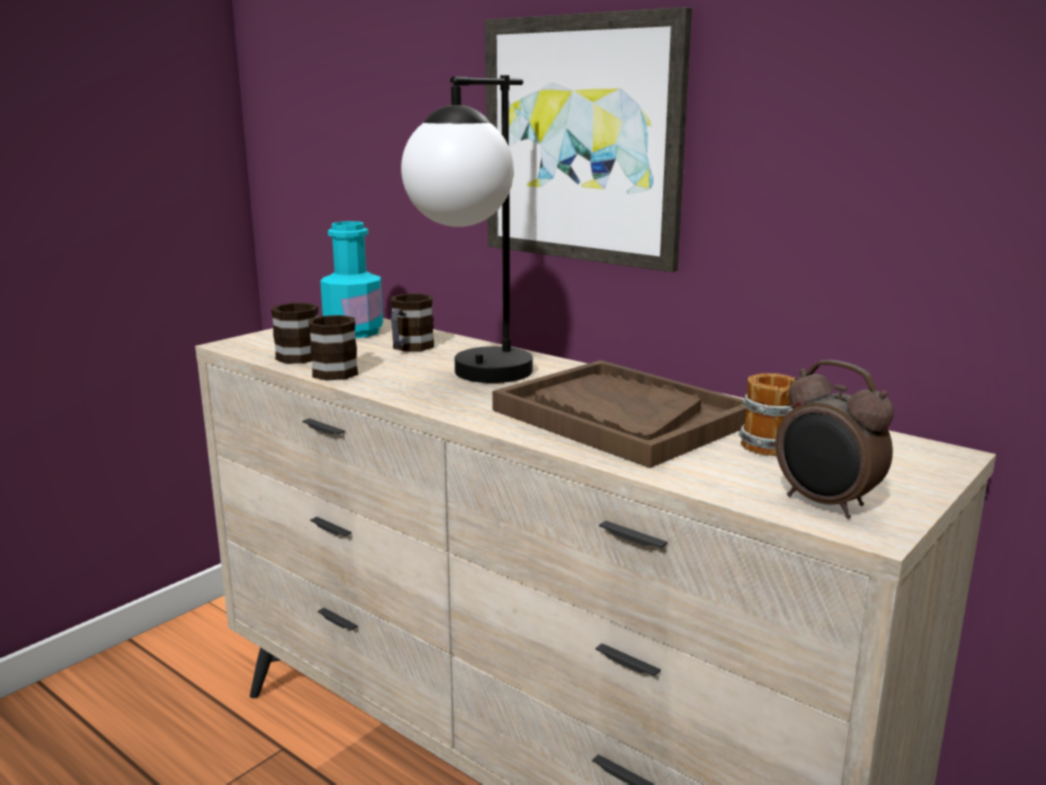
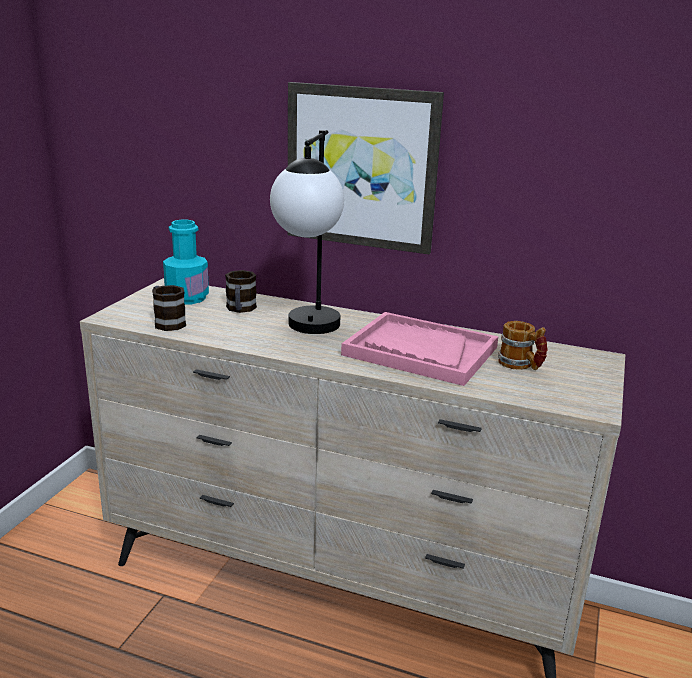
camera: 20 degrees left, 5 degrees up
mug [308,315,359,381] -> none
brown tray [492,360,746,468] -> pink tray [341,312,498,386]
alarm clock [775,360,894,519] -> none

